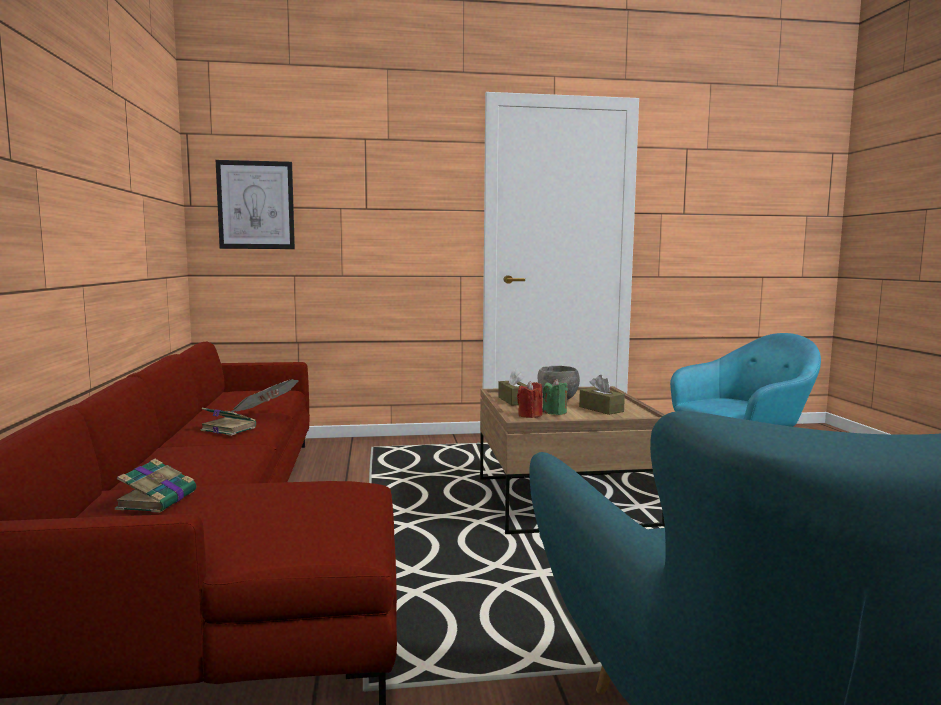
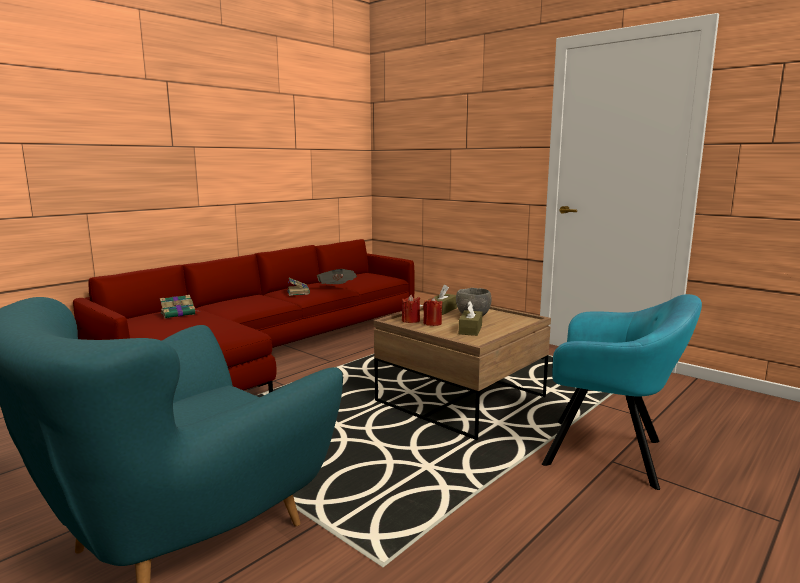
camera: 50 degrees right, 5 degrees up
picture [216,160,295,249] -> none
green candle [543,379,568,415] -> red candle [423,297,442,326]

